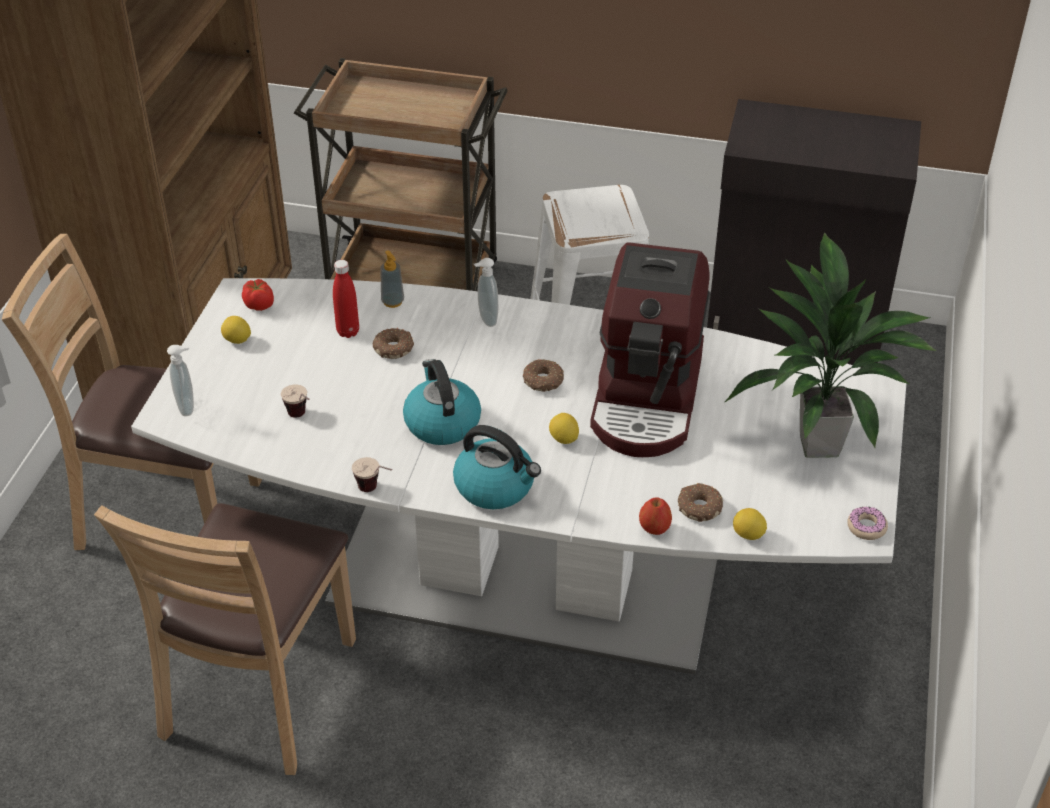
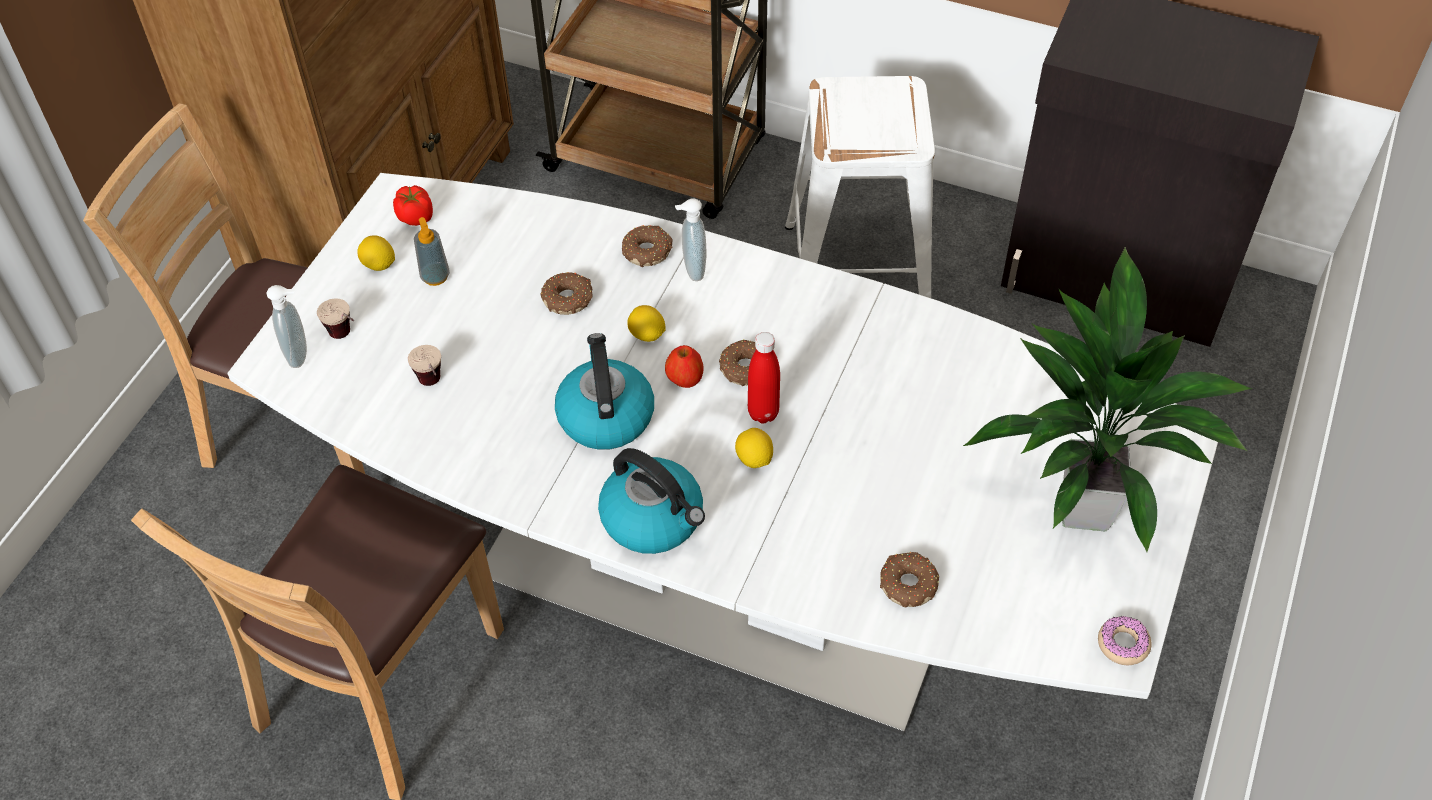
camera: 10 degrees right, 10 degrees up
red bottle [333,260,359,338] -> red bottle moved to [748,332,780,424]
cup [352,457,392,492] -> cup moved to [317,298,354,339]
soap dispenser [380,250,404,308] -> soap dispenser moved to [414,217,450,286]
coffee machine [590,242,710,457] -> none
apple [639,498,672,535] -> apple moved to [665,345,704,388]
lemon [733,508,767,540] -> lemon moved to [627,305,666,342]
none -> donut [622,225,672,267]

